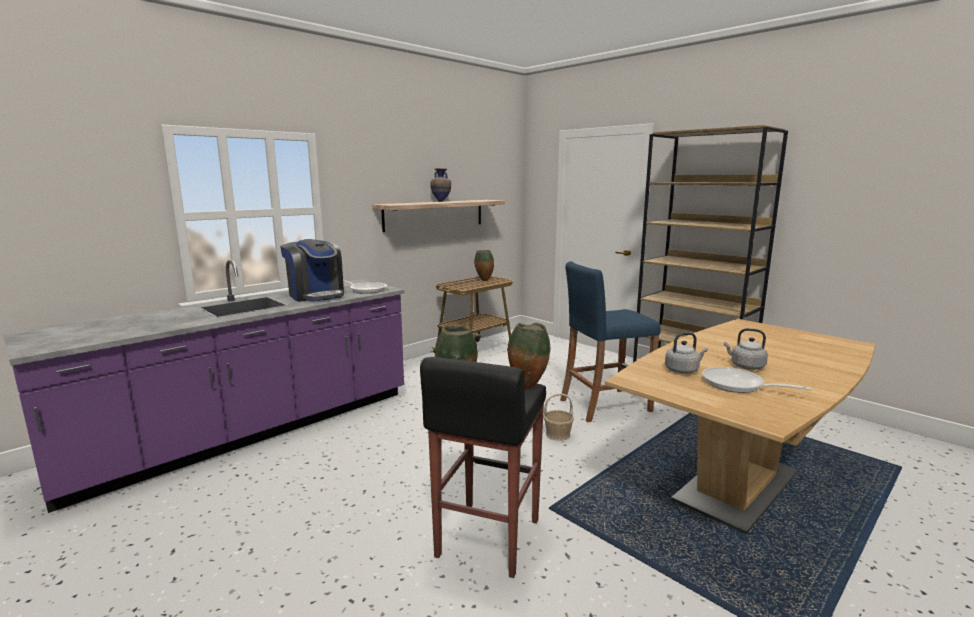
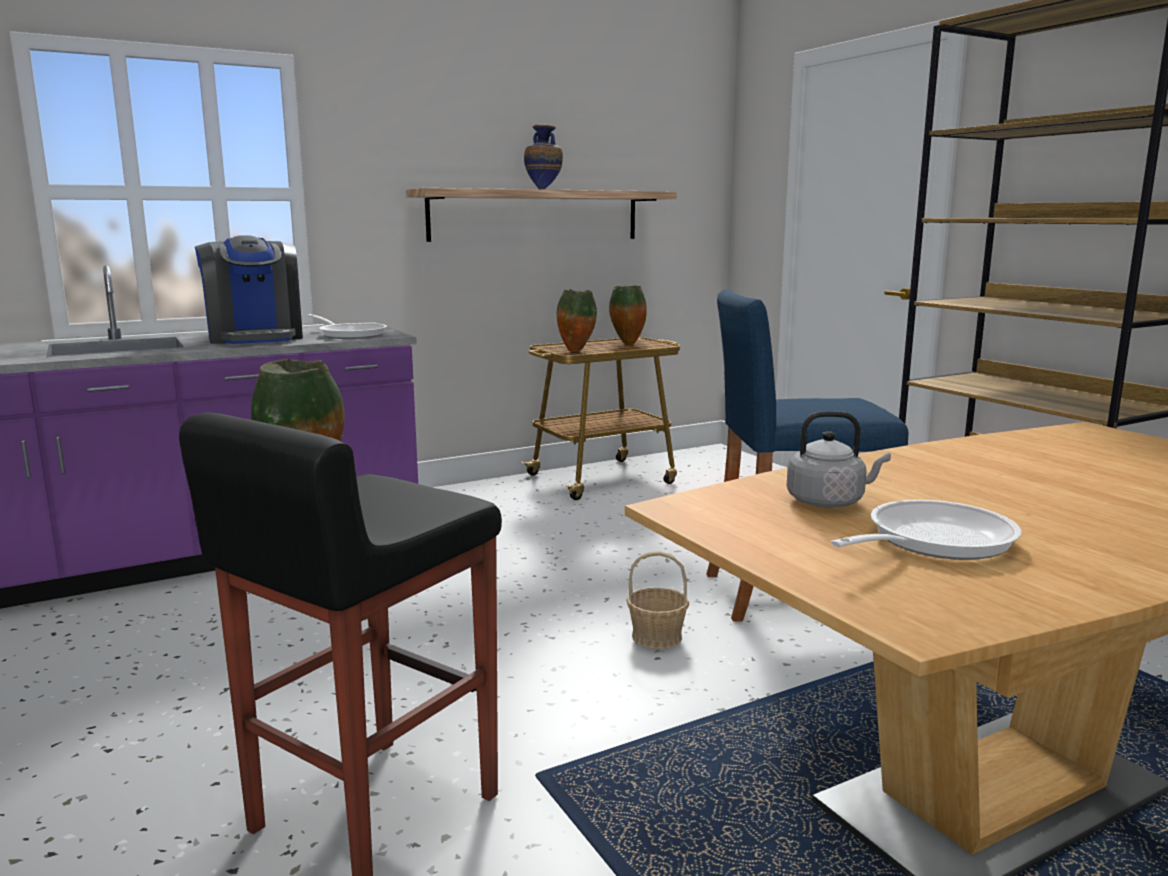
camera: 15 degrees right, 0 degrees up
vase [508,323,550,389] -> vase moved to [557,289,597,352]
frying pan [702,367,812,393] -> frying pan turned 90 degrees clockwise [831,500,1021,560]
grey kettle [724,328,768,370] -> none

